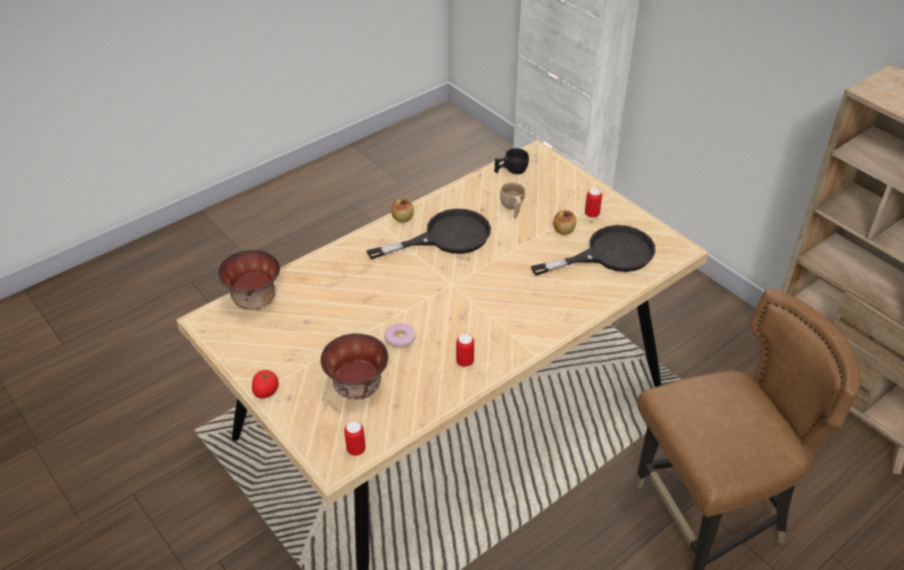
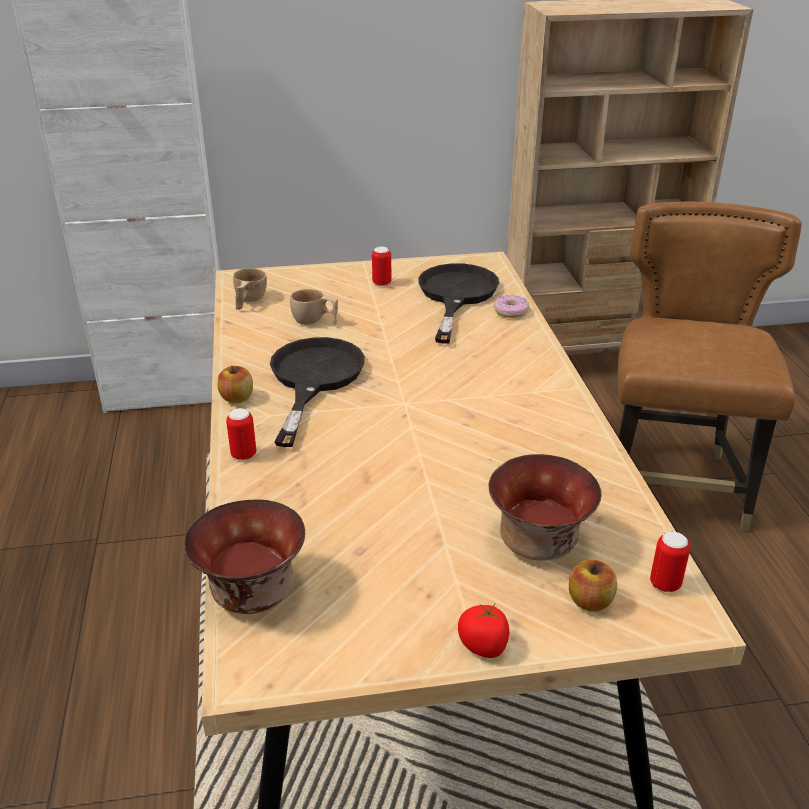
camera: 60 degrees left, 10 degrees down
donut [385,323,415,348] -> donut moved to [494,294,529,318]
can [456,334,474,367] -> can moved to [226,408,256,460]
black cup [494,148,529,174] -> beige cup [233,268,267,310]
apple [553,210,576,235] -> apple moved to [569,559,617,612]

